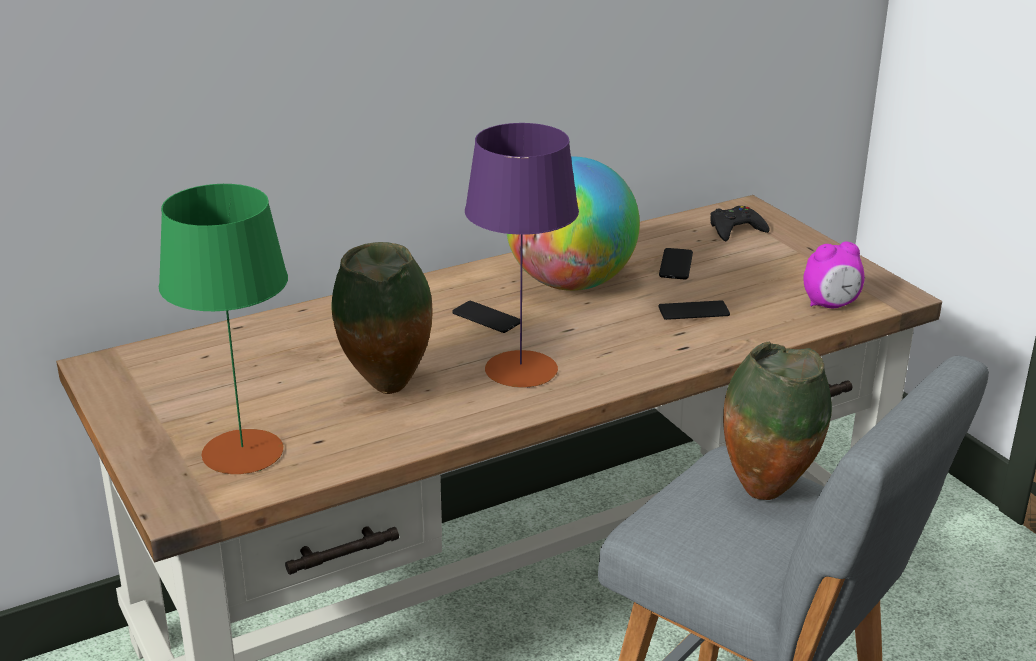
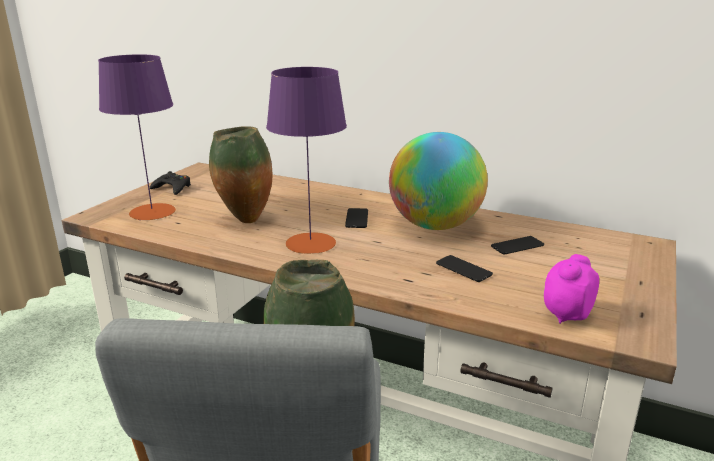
camera: 55 degrees right, 5 degrees down
green table lamp [159,184,288,474] -> purple table lamp [98,54,176,220]
black game controller [710,206,770,241] -> black game controller moved to [150,171,191,195]
alarm clock [803,242,865,308] -> alarm clock turned 90 degrees clockwise [544,254,599,324]

